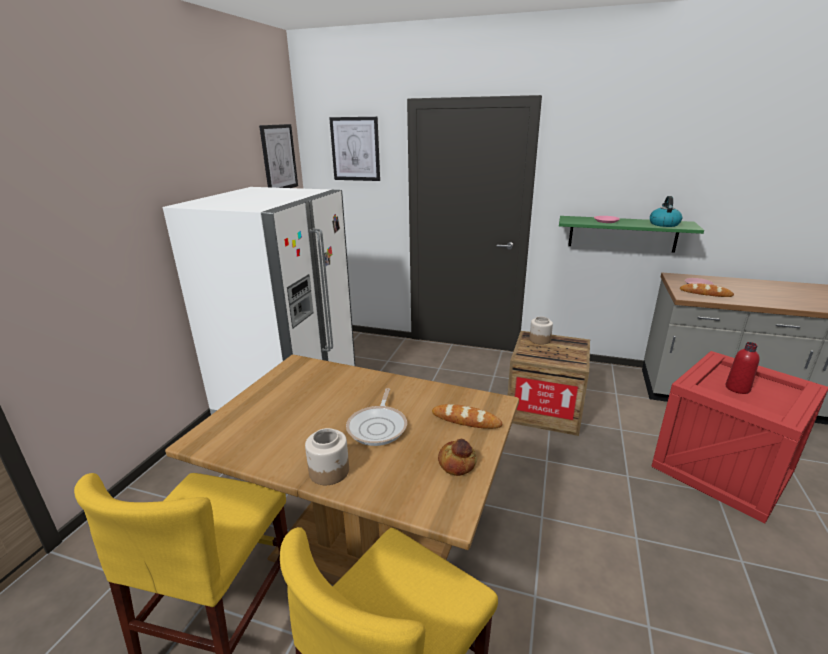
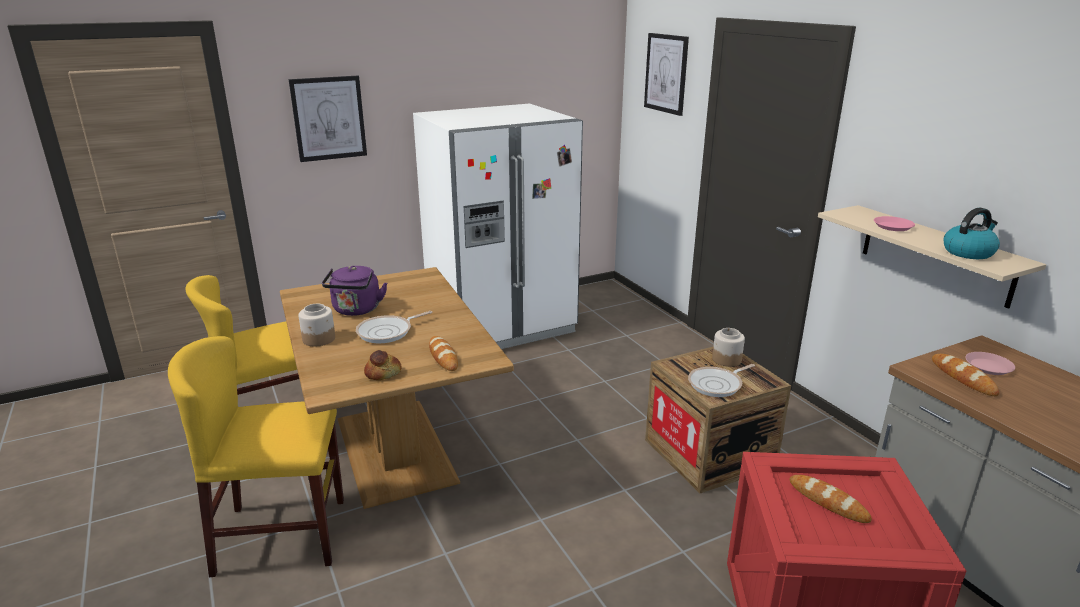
camera: 45 degrees right, 0 degrees up
picture [259,124,298,188] -> picture moved to [289,76,367,162]
green shelf [559,216,704,253] -> beige shelf [818,205,1046,309]
red bottle [726,342,760,394] -> bread [790,475,872,523]
none -> purple kettle [322,266,387,316]
none -> frying pan [688,364,755,397]

